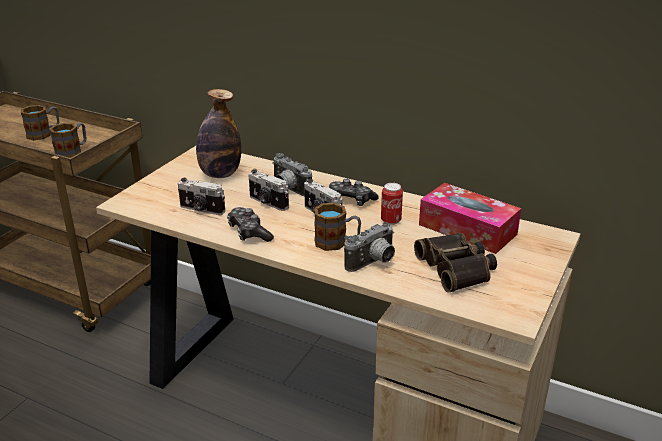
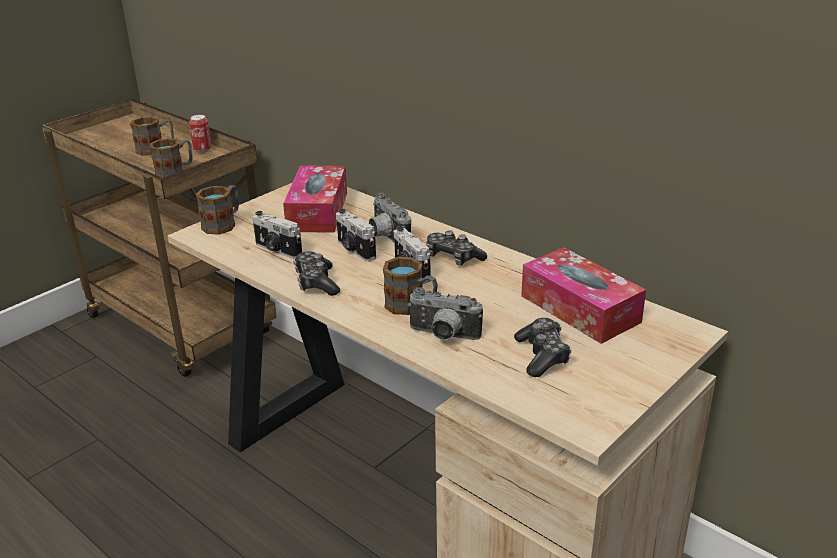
camera: 15 degrees right, 0 degrees up
bottle [196,89,241,178] -> tissue box [283,166,347,233]
camera [344,222,395,272] -> camera turned 45 degrees clockwise [408,287,483,340]
can [381,183,403,225] -> can moved to [189,115,212,153]
binoculars [414,233,497,293] -> game controller [514,318,572,377]
none -> mug [196,185,239,235]

